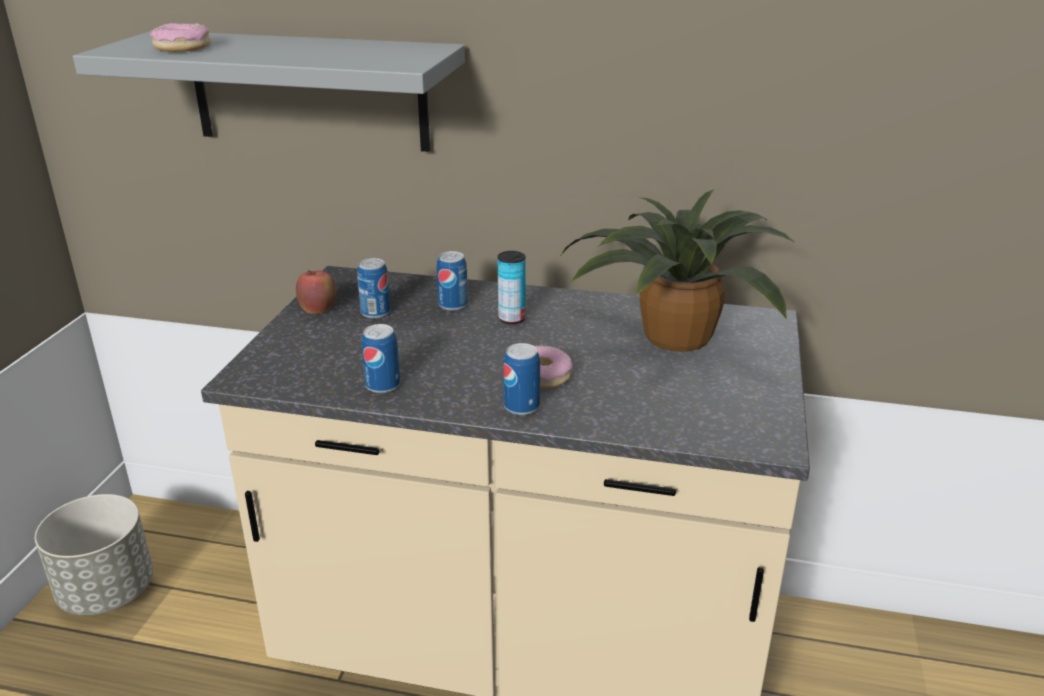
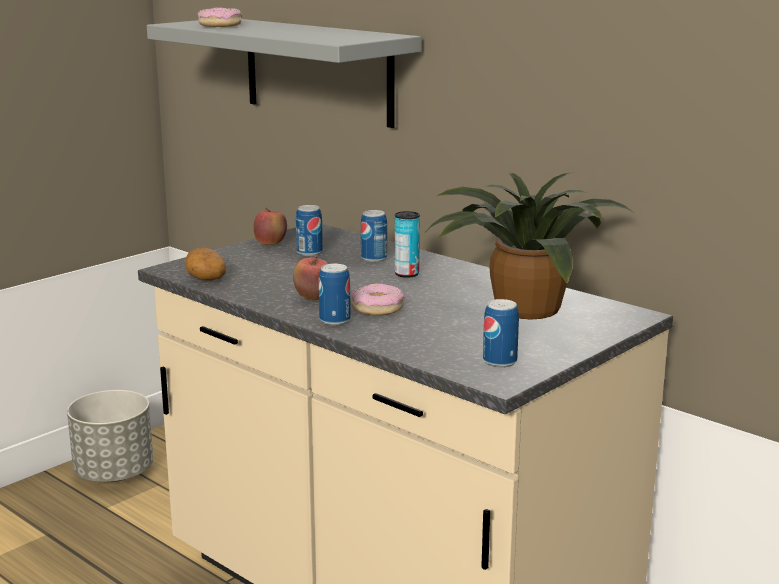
camera: 30 degrees right, 10 degrees down
can [362,324,400,393] -> can moved to [483,299,519,368]
none -> potato [185,248,226,281]
none -> apple [293,256,328,300]

